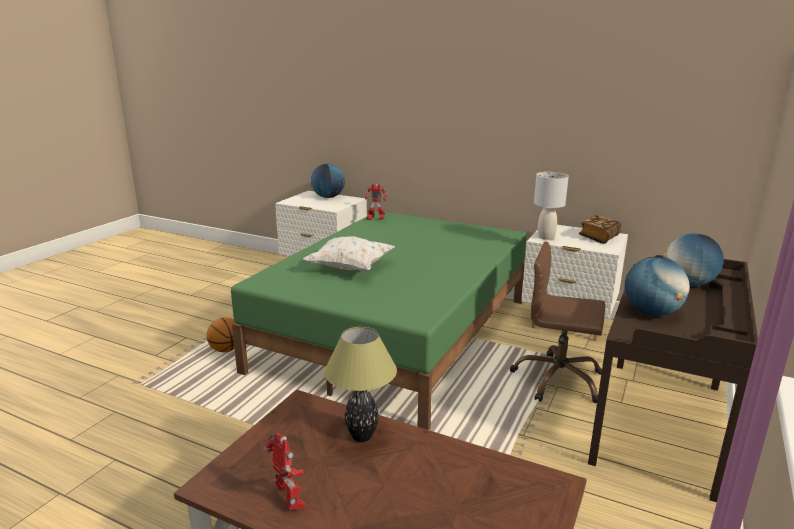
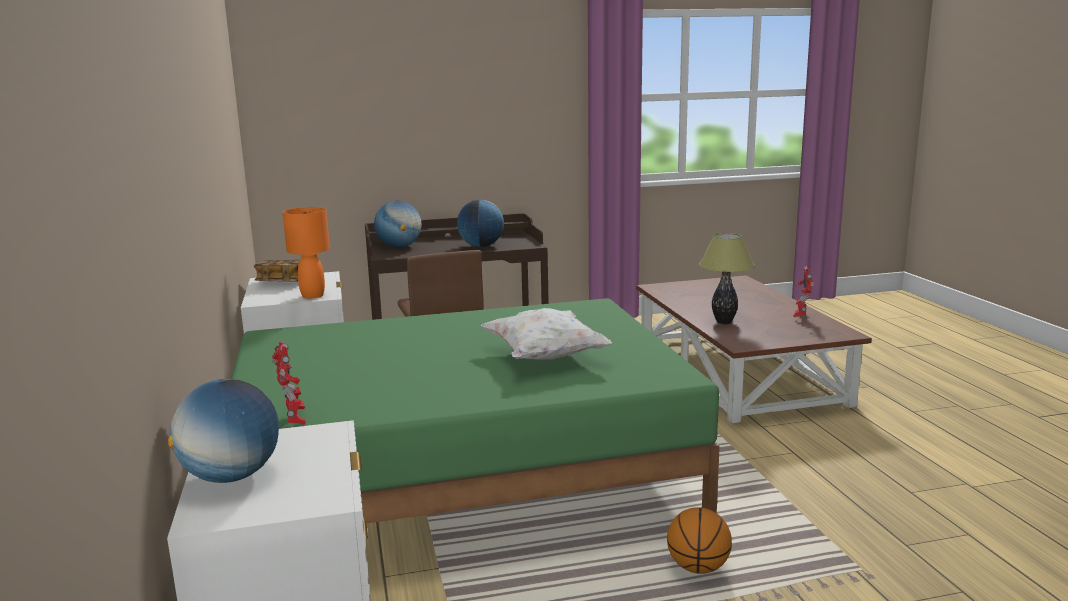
camera: 130 degrees left, 5 degrees down
grey table lamp [534,172,569,240] -> orange table lamp [282,207,330,299]

